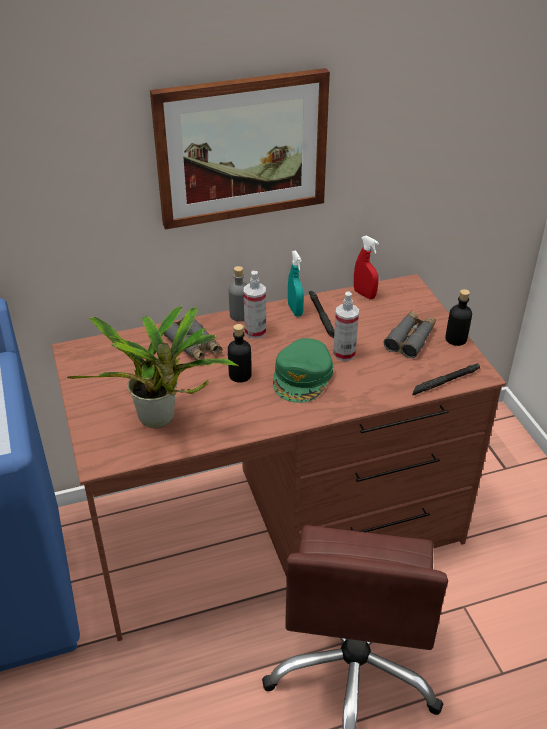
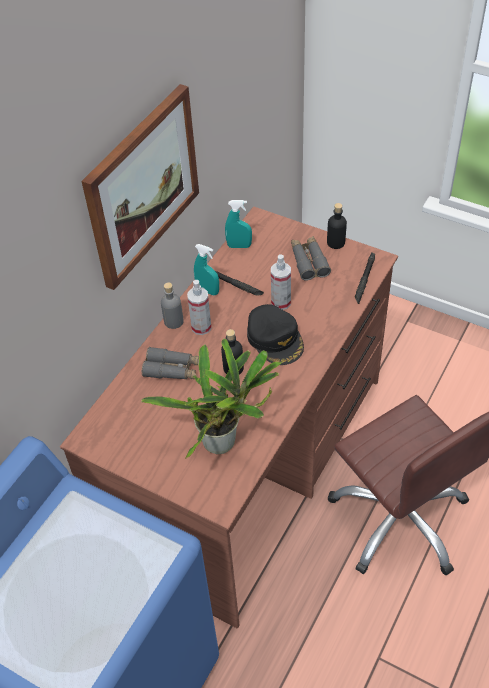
camera: 40 degrees left, 10 degrees up
green cap [273,338,333,403] -> black cap [247,304,304,365]
red spray bottle [354,236,379,299] -> turquoise spray bottle [225,200,252,248]

